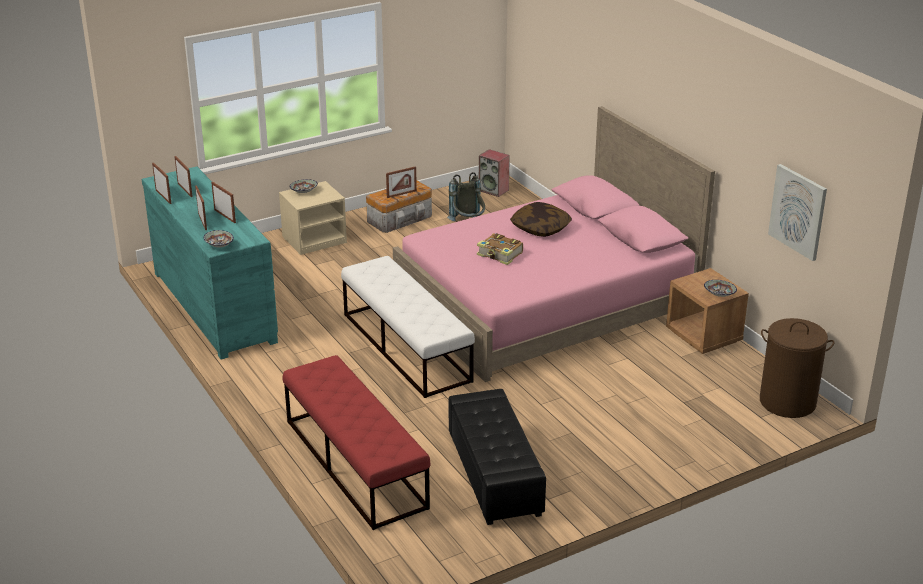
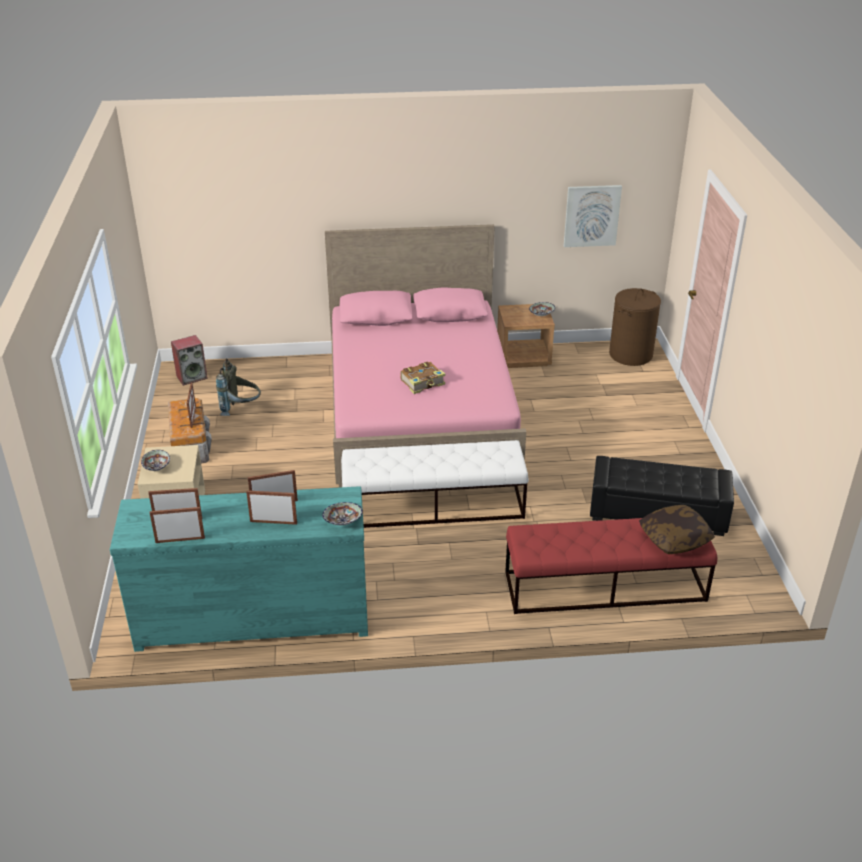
camera: 65 degrees left, 5 degrees up
pillow [510,202,572,237] -> pillow moved to [639,505,715,554]

